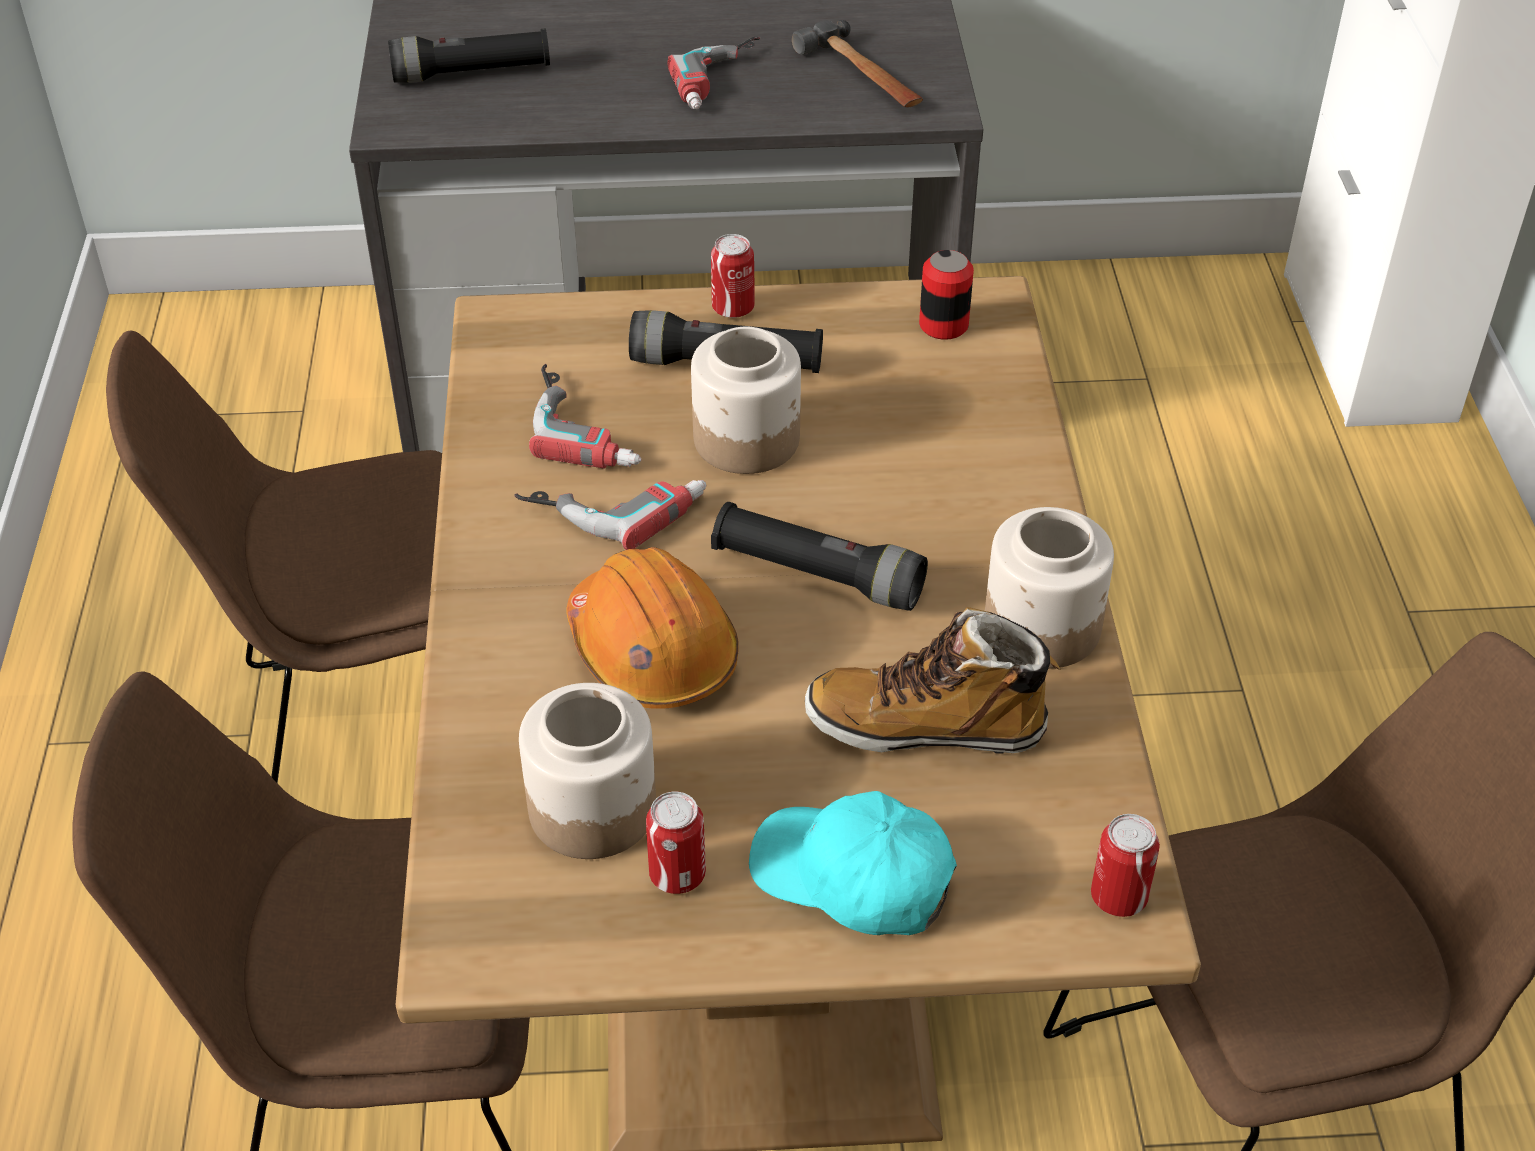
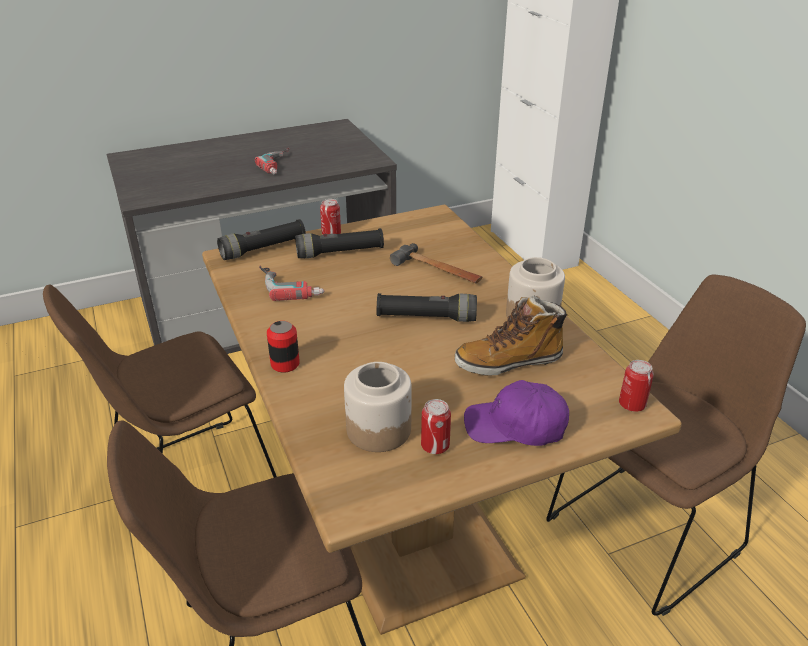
camera: 20 degrees left, 10 degrees down
black flashlight [388,28,550,83] -> black flashlight moved to [217,219,306,260]
power drill [514,480,706,550] -> none
orange hard hat [566,547,739,709] -> none
jar [691,327,801,474] -> none
turquoise cap [749,791,957,935] -> purple cap [464,380,569,446]
hammer [792,20,923,108] -> hammer moved to [390,243,483,283]
can [919,250,974,340] -> can moved to [267,321,300,373]

